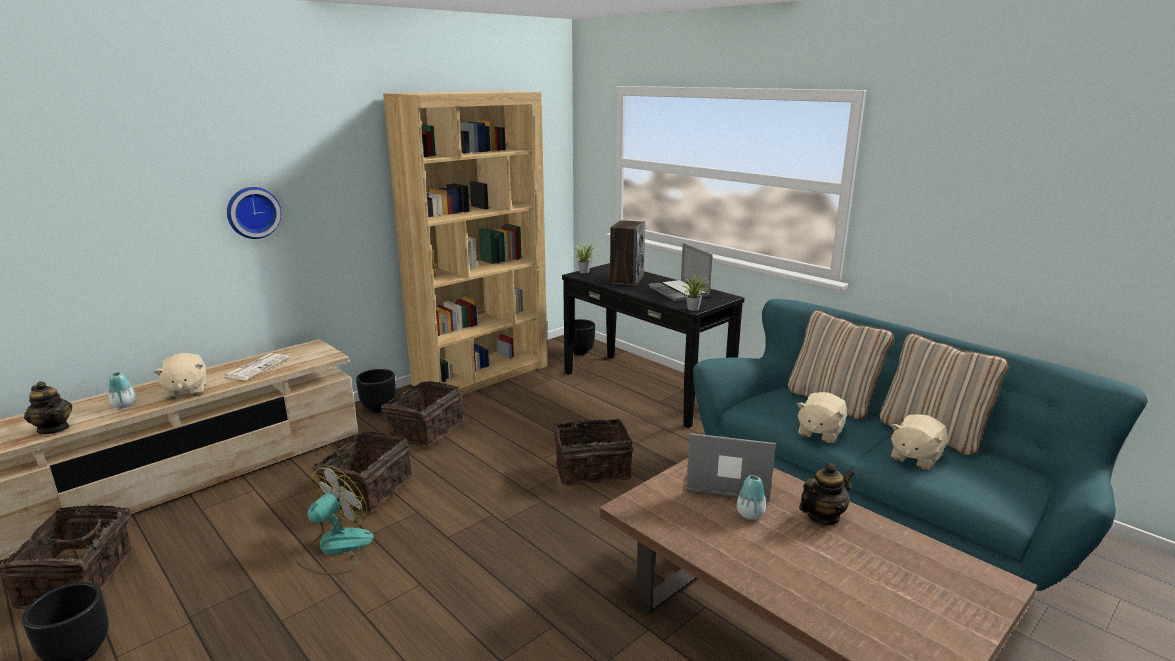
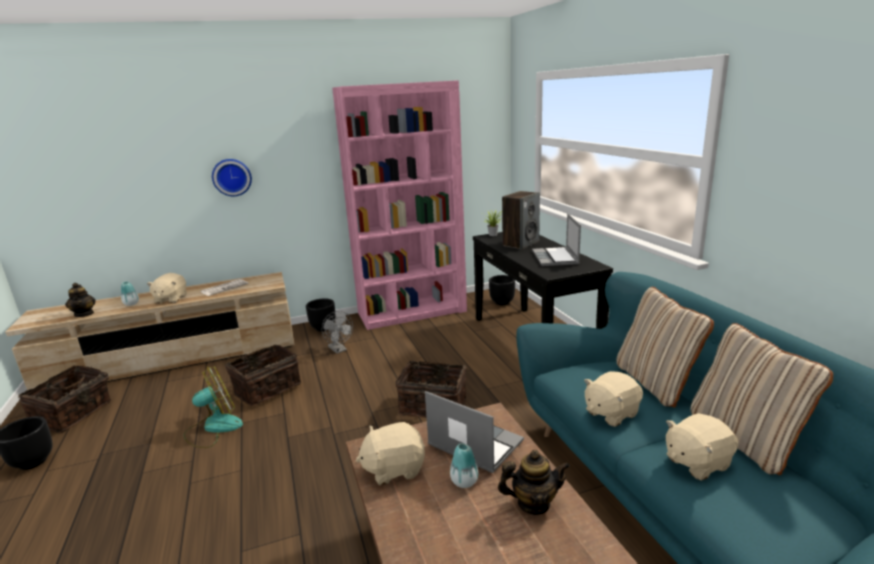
camera: 25 degrees right, 0 degrees up
basket [374,381,463,447] -> grey fan [322,311,353,354]
brown bookcase [383,91,548,395] -> pink bookcase [332,80,467,330]
potted plant [682,275,710,311] -> none
none -> beige plush toy [356,422,425,486]

